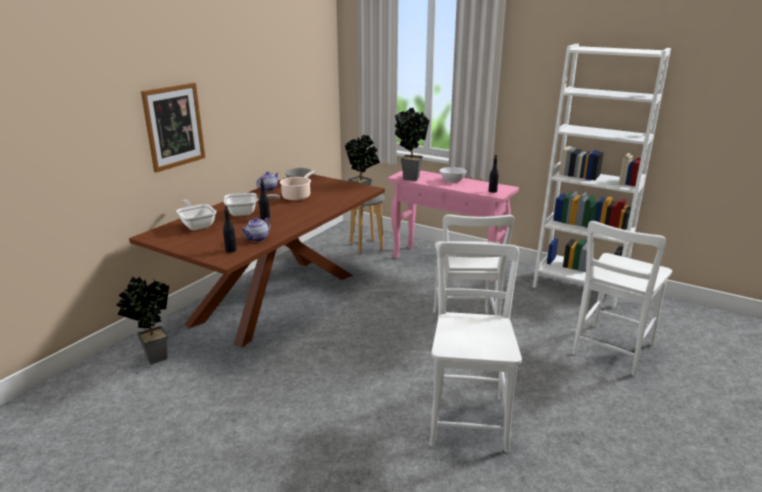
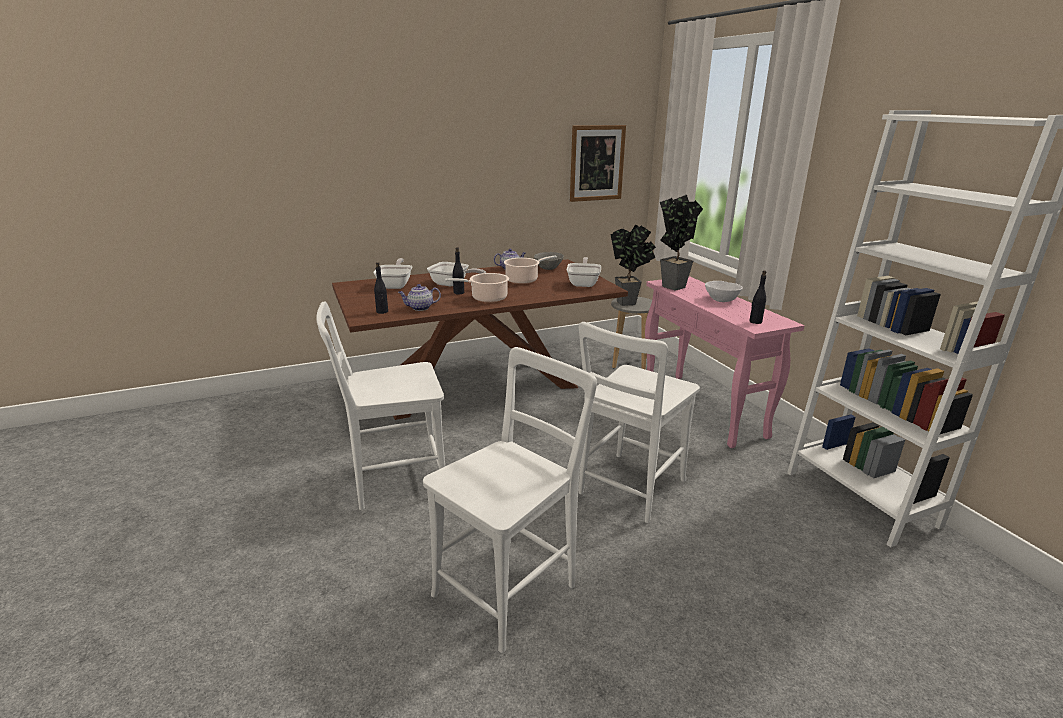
camera: 35 degrees right, 0 degrees up
potted plant [116,277,169,364] -> none
picture [141,83,205,172] -> picture moved to [570,125,626,202]
white chair [572,221,672,376] -> white chair moved to [316,302,445,510]
none -> cooking pot [445,273,509,303]
none -> frying pan [567,257,601,287]

